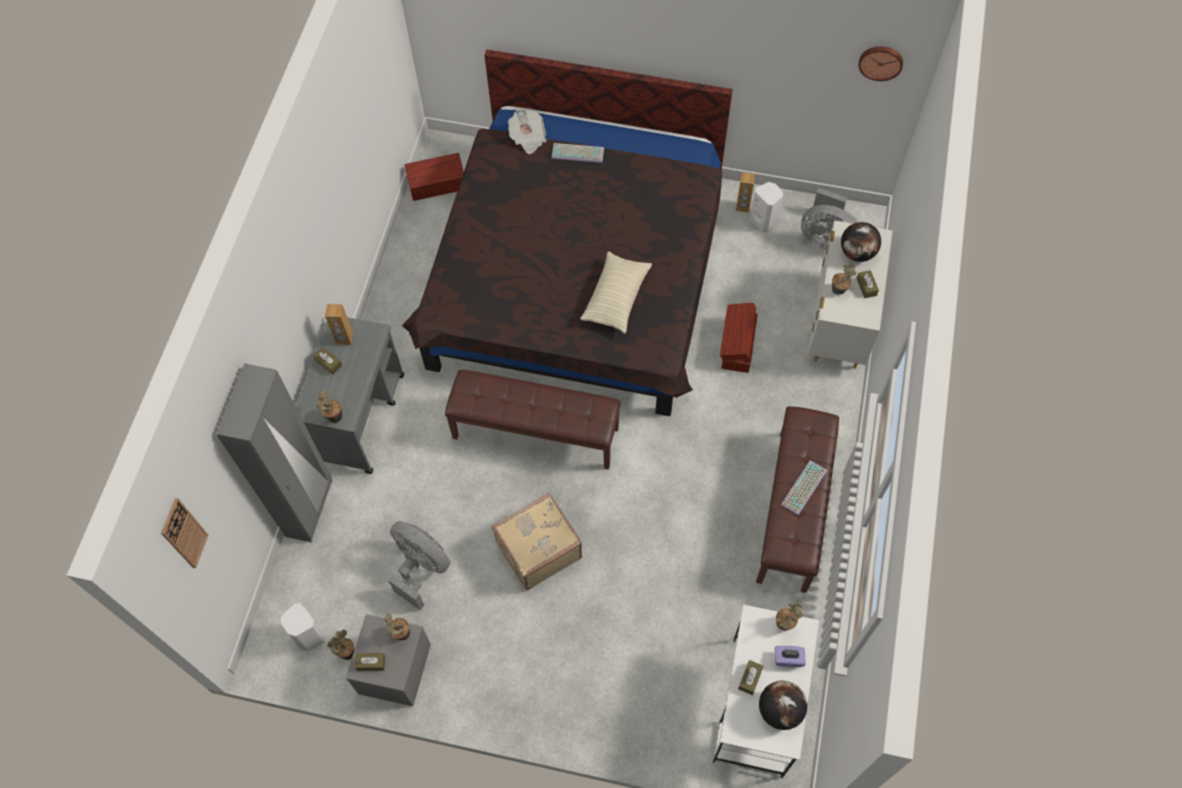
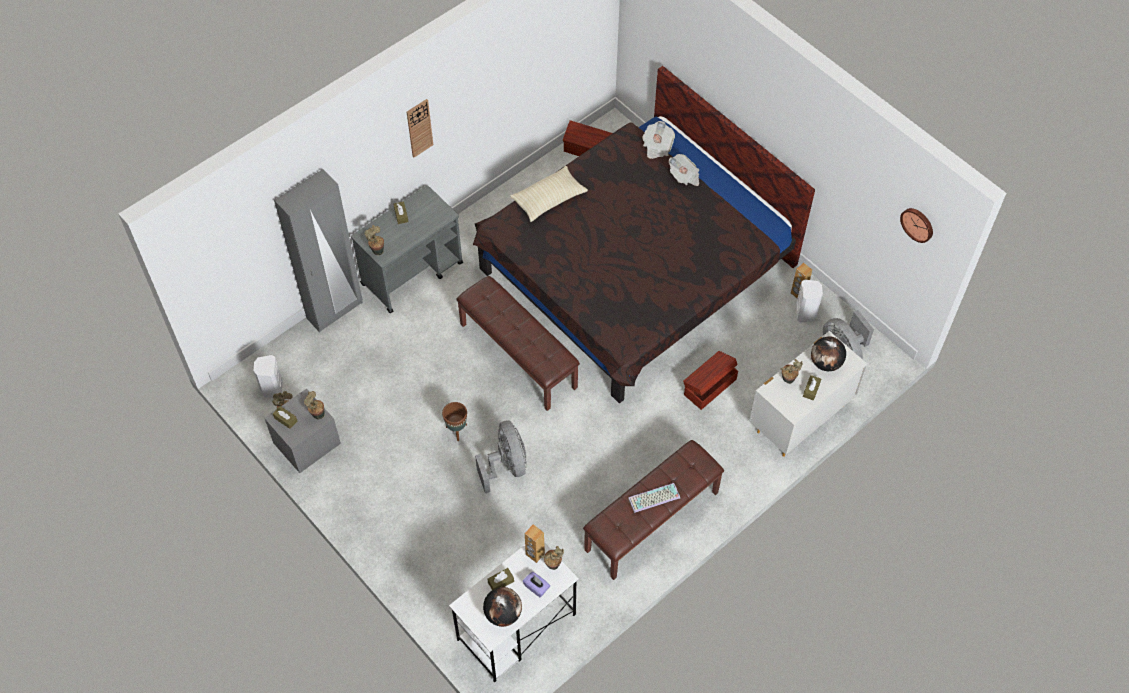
camera: 35 degrees right, 5 degrees down
wall clock [161,498,208,568] -> wall clock moved to [407,99,433,157]
brown speaker [325,304,353,345] -> brown speaker moved to [525,524,545,563]
grey fan [388,521,450,610] -> grey fan moved to [475,420,527,493]
beige suitcase [492,493,582,590] -> brown planter [442,402,467,441]
keyboard [551,143,604,163] -> newspaper [669,154,699,186]
beige pillow [580,252,652,334] -> beige pillow moved to [510,166,588,222]

